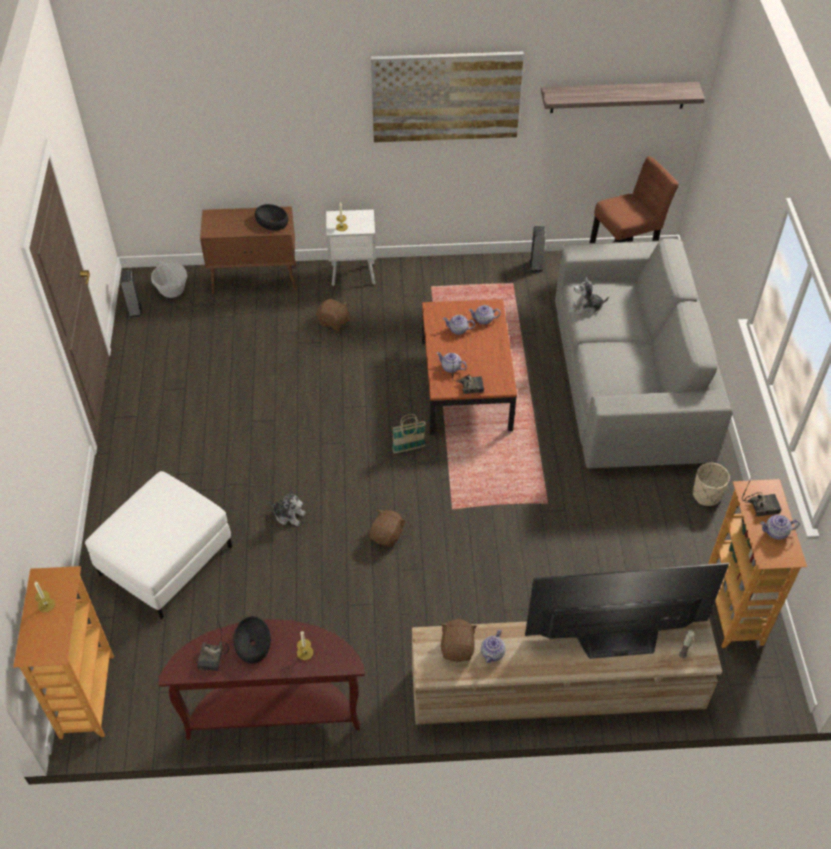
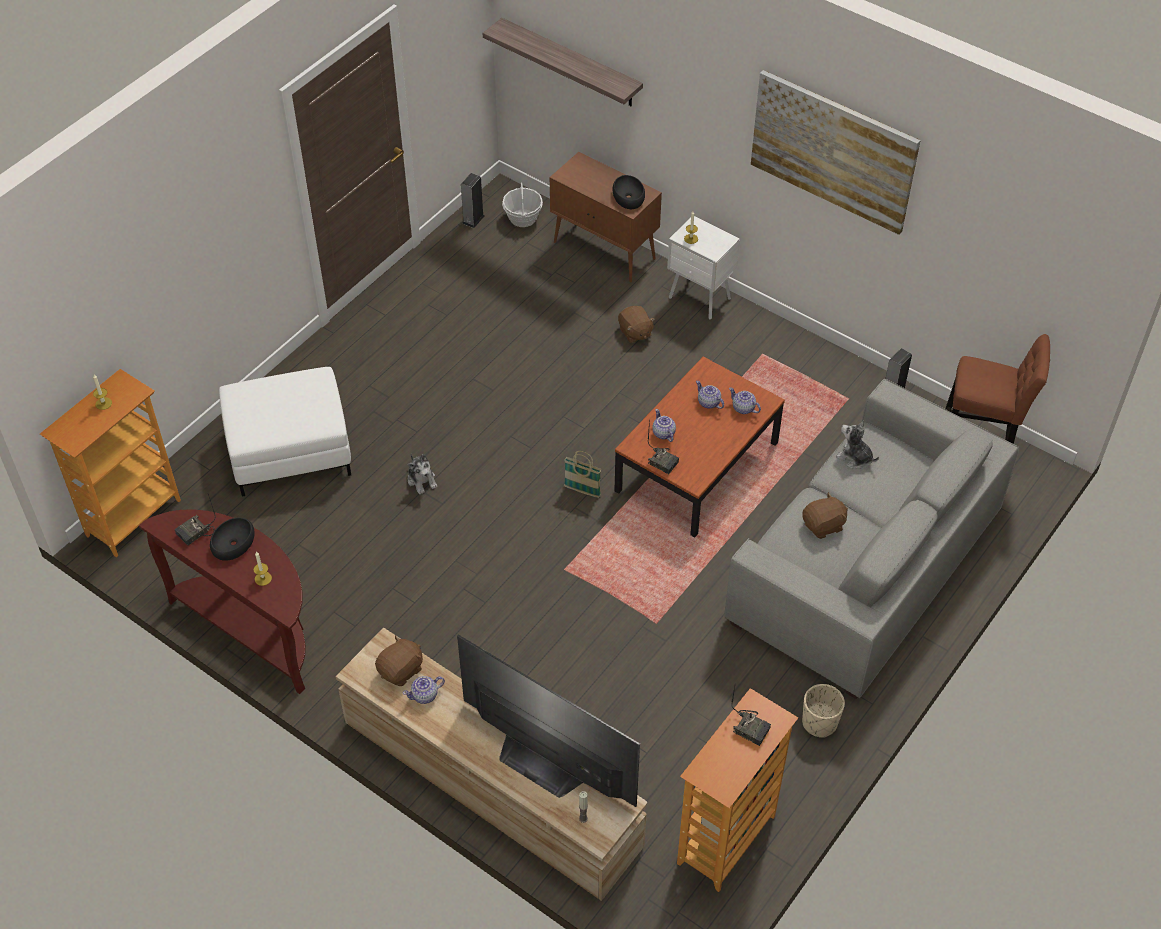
camera: 40 degrees right, 0 degrees up
brown plush toy [369,509,405,547] -> brown plush toy moved to [802,492,848,539]
shelf [541,82,705,113] -> shelf moved to [483,18,643,106]
teapot [760,514,800,540] -> none

